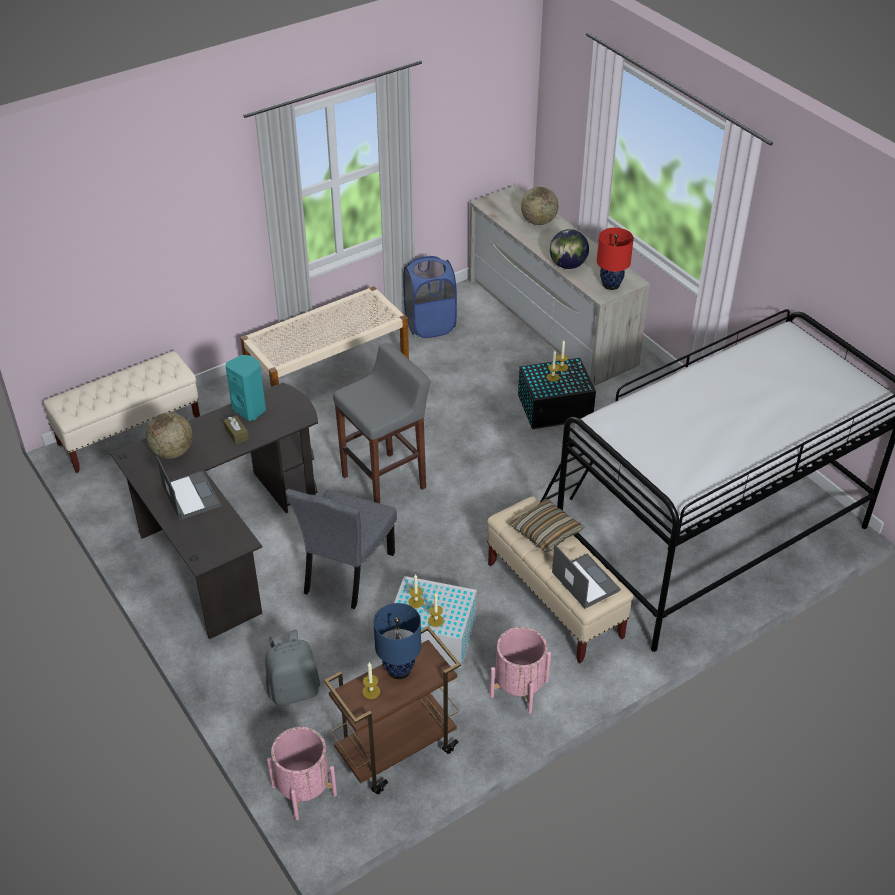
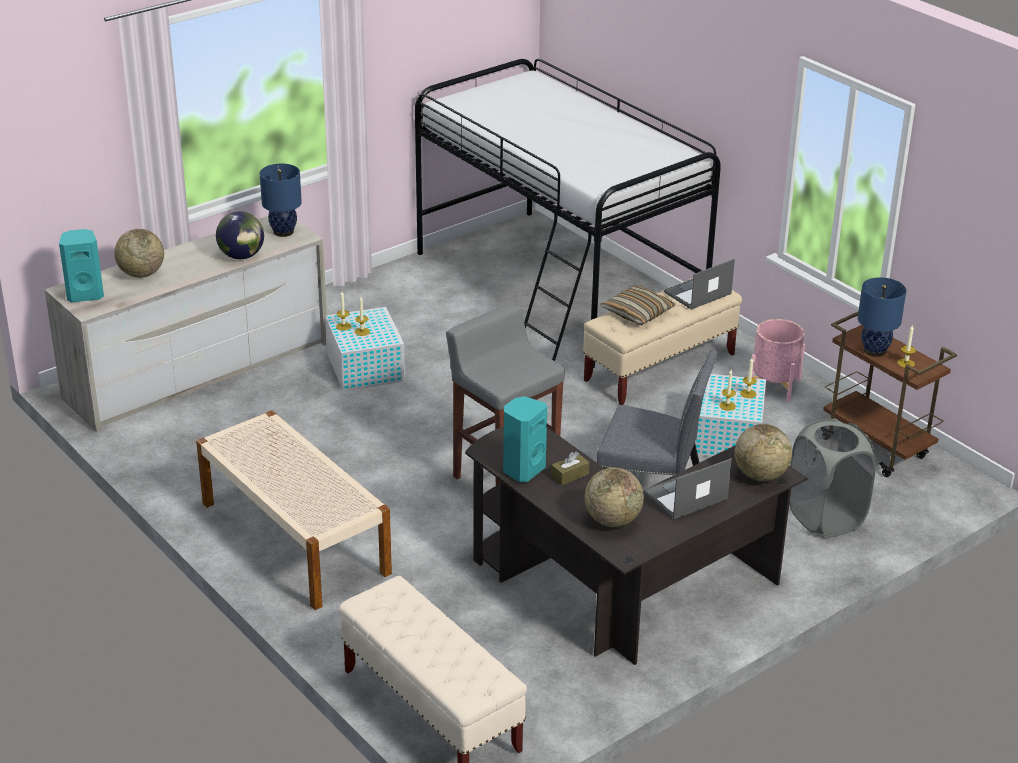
camera: 95 degrees left, 10 degrees down
grey backpack [265,630,320,706] -> grey laundry basket [789,418,876,537]
pink planter [267,727,337,820] -> none
blue laundry basket [403,256,457,338] -> none
black storage box [518,358,596,429] -> white storage box [325,307,405,391]
red table lamp [597,228,634,290] -> blue table lamp [260,164,302,237]
none -> turquoise speaker [59,229,104,302]
none -> globe [735,424,792,481]

